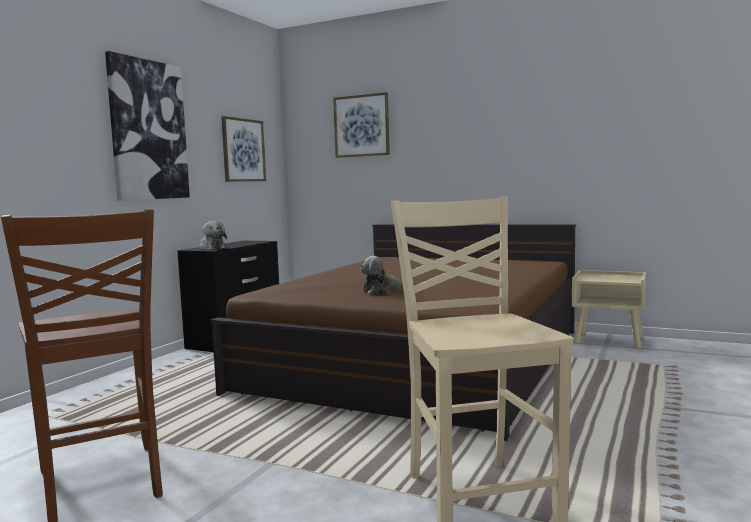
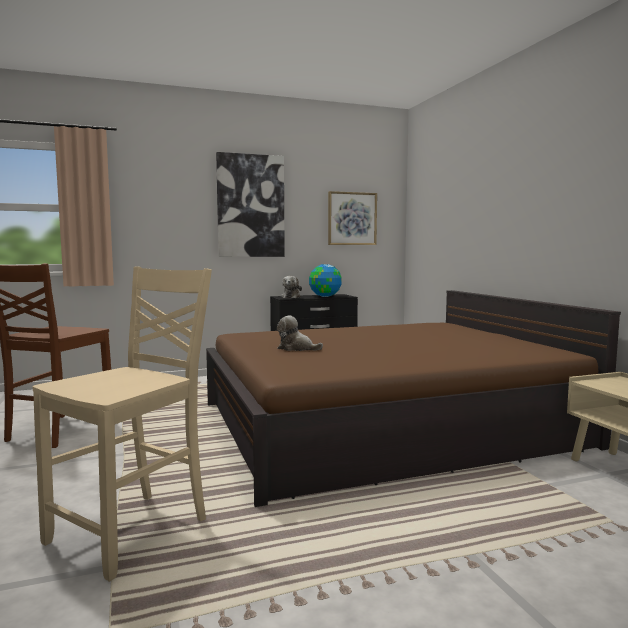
camera: 45 degrees right, 0 degrees up
picture [333,92,390,158] -> none
none -> globe [309,264,342,297]

